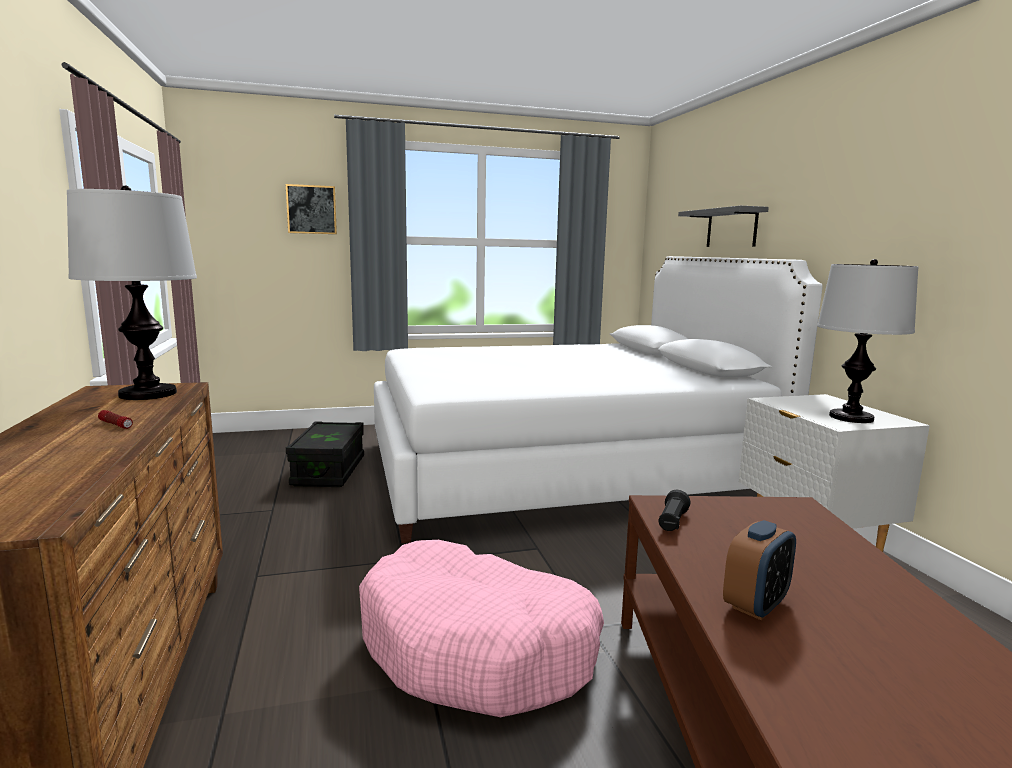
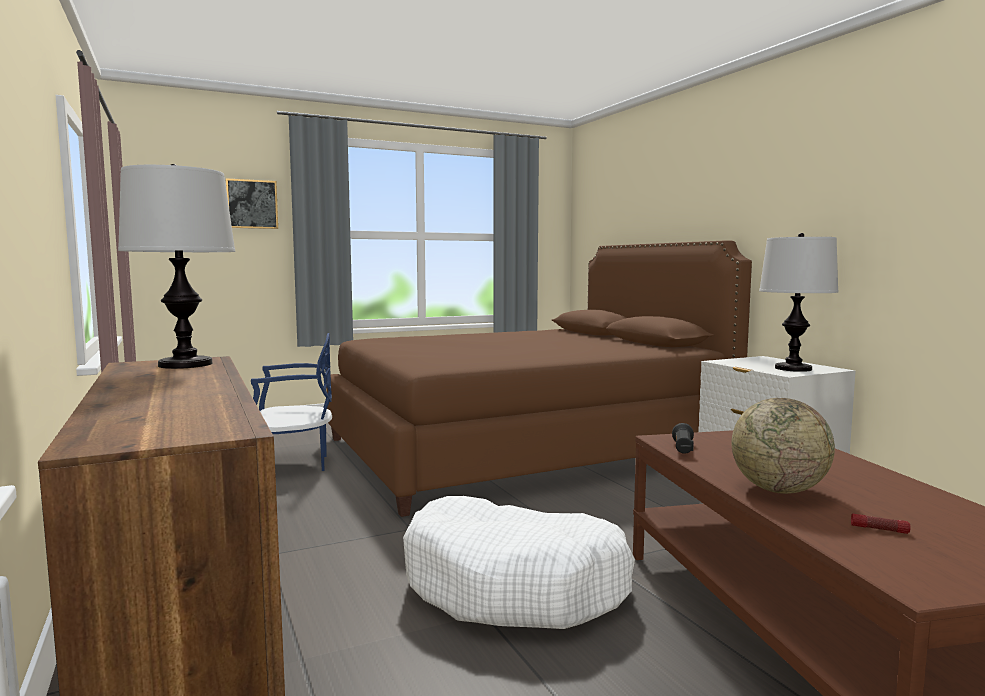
camera: 10 degrees left, 5 degrees down
flashlight [98,410,133,429] -> flashlight moved to [851,513,910,534]
black storage box [286,422,364,487] -> blue chair [251,333,332,471]
pink dog bed [359,540,604,717] -> white dog bed [403,496,635,629]
white bed [374,256,823,543] -> brown bed [326,240,752,517]
grey shelf [678,206,769,247] -> none
alarm clock [723,520,796,620] -> globe [731,398,835,494]

